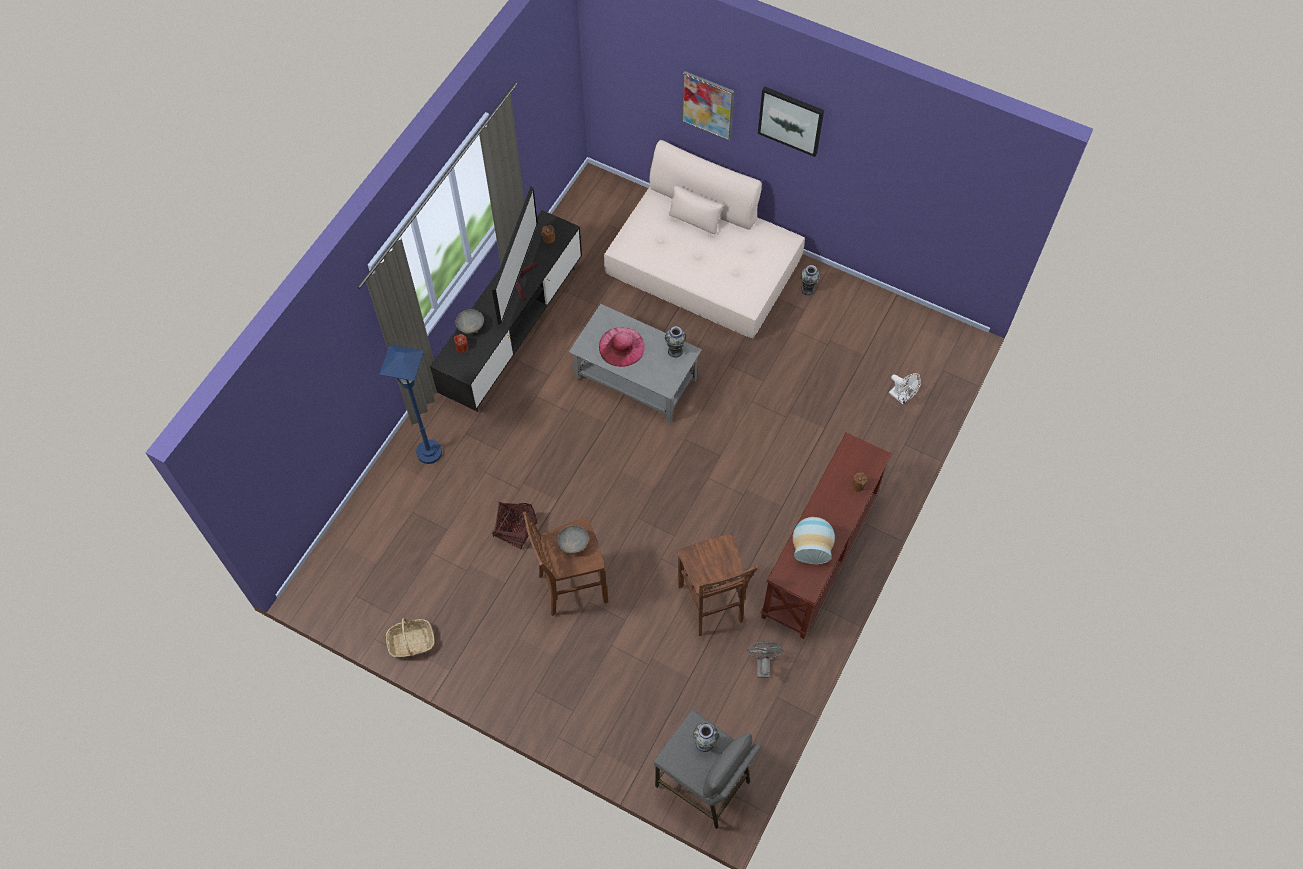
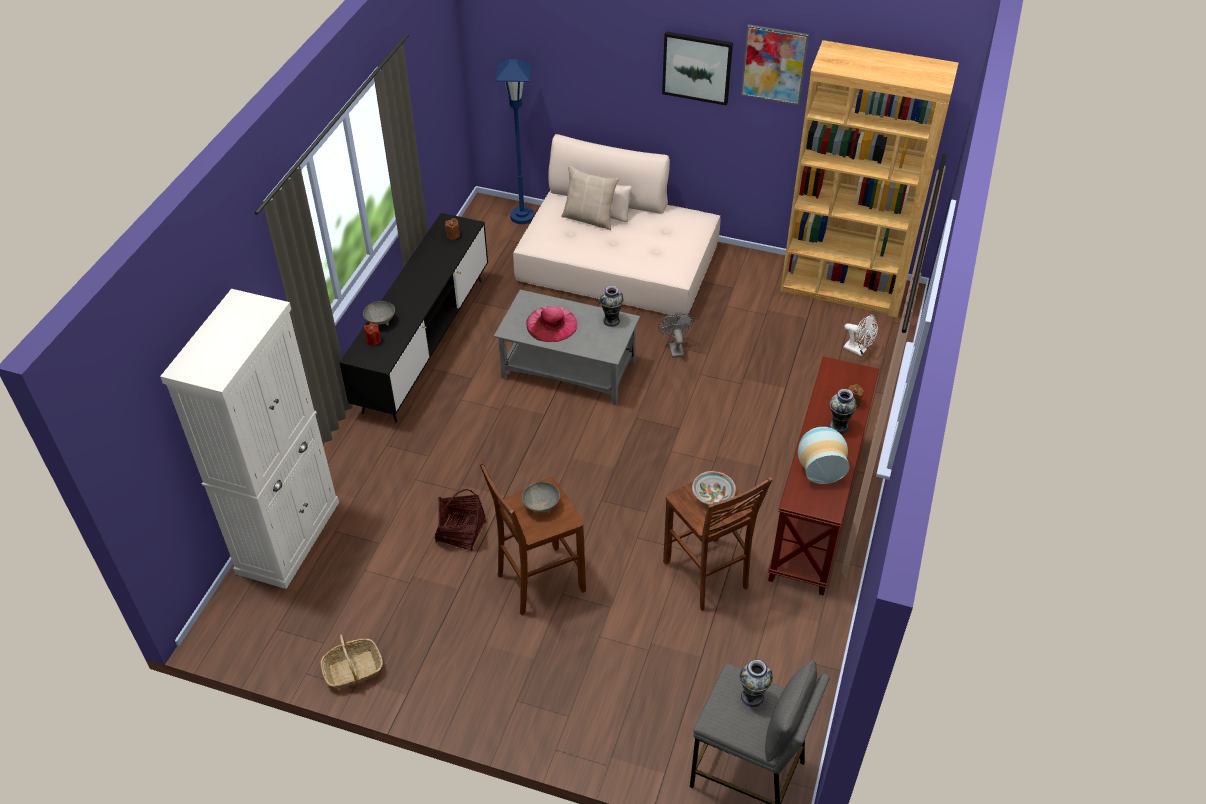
camera: 10 degrees left, 15 degrees down
blue floor lamp [379,345,442,464] -> blue floor lamp moved to [496,59,534,224]
television [492,186,538,325] -> none
picture [682,71,734,141] -> picture moved to [741,24,809,105]
grey fan [747,641,783,678] -> grey fan moved to [658,312,693,358]
vase [800,265,820,295] -> vase moved to [829,389,856,434]
none -> white cabinet [160,289,339,589]
none -> beige pillow [562,166,619,230]
none -> bowl [692,471,736,504]
none -> brown bookcase [780,40,959,318]

